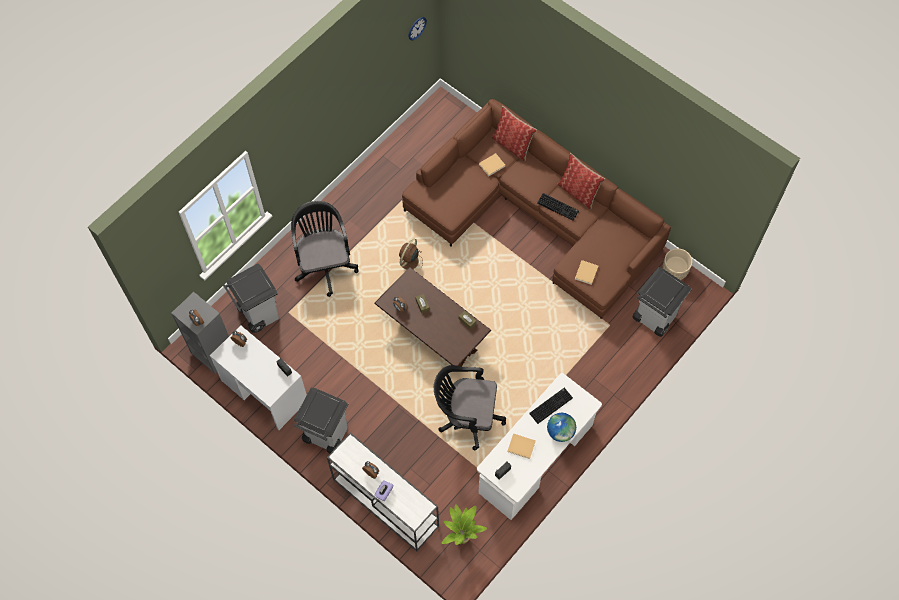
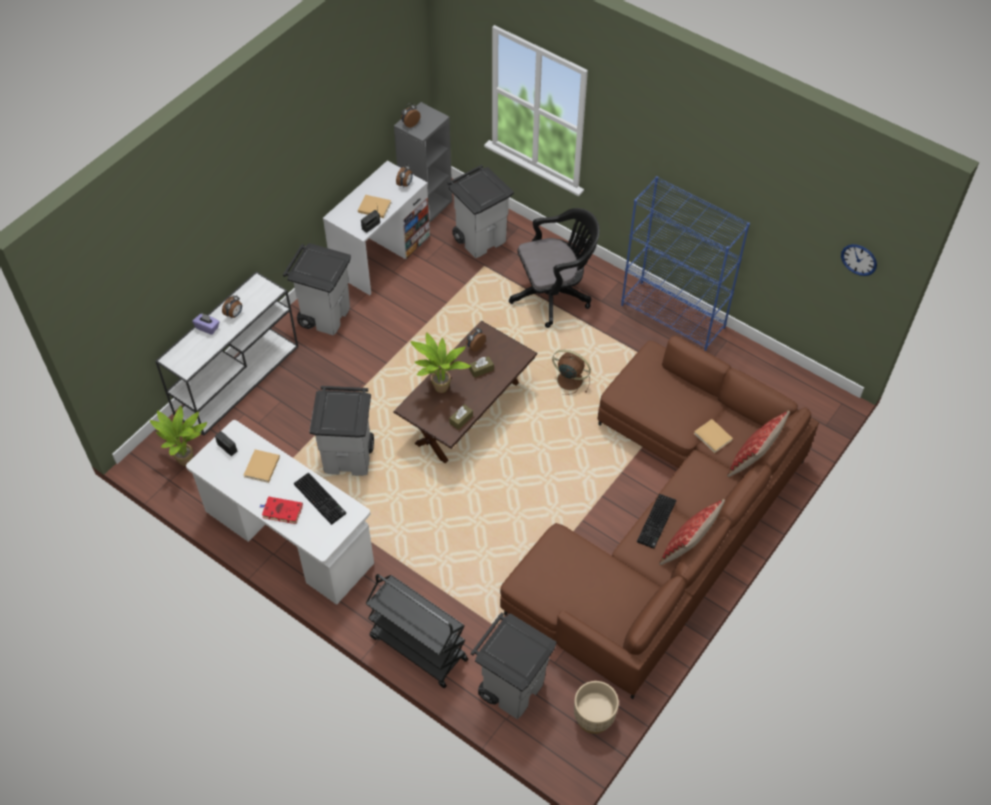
camera: 85 degrees right, 10 degrees down
black office chair [434,365,506,451] -> grey trash can [309,386,374,476]
globe [547,413,576,442] -> red book [260,497,303,524]
beige book [575,260,598,285] -> beige book moved to [358,195,391,218]
none -> black cart [366,574,468,688]
none -> potted plant [411,332,471,393]
none -> blue bookcase [621,176,750,351]

